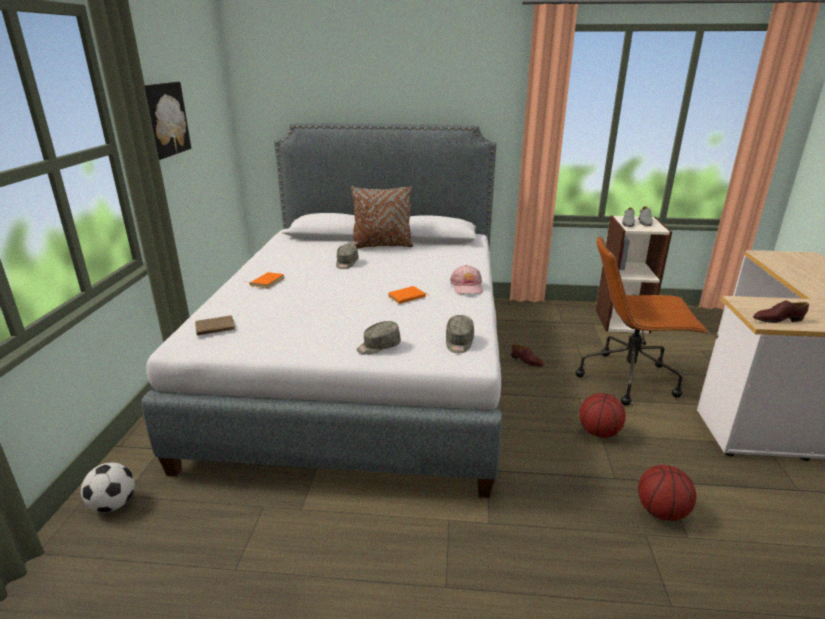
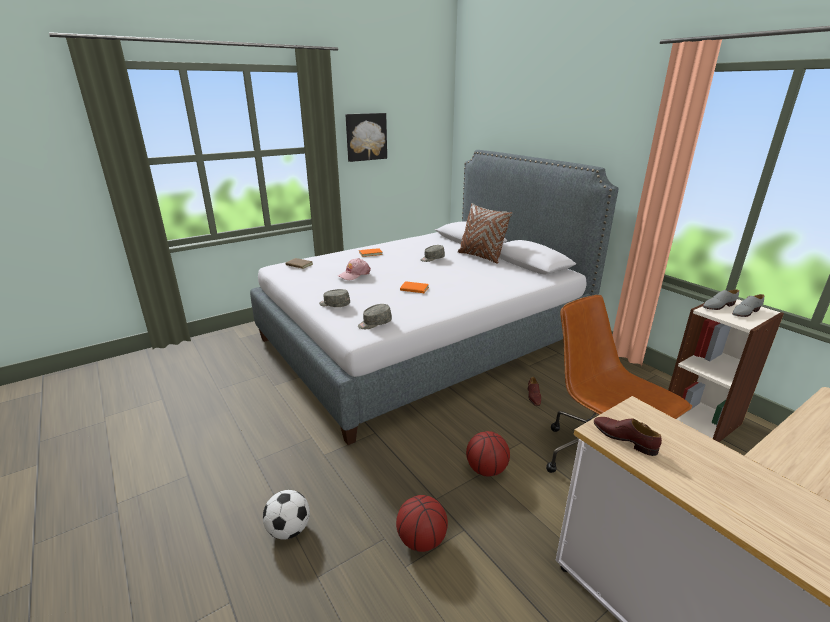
camera: 50 degrees right, 0 degrees up
football [81,463,135,512] -> football moved to [263,490,310,540]
pink cap [450,265,483,294] -> pink cap moved to [338,258,371,280]

